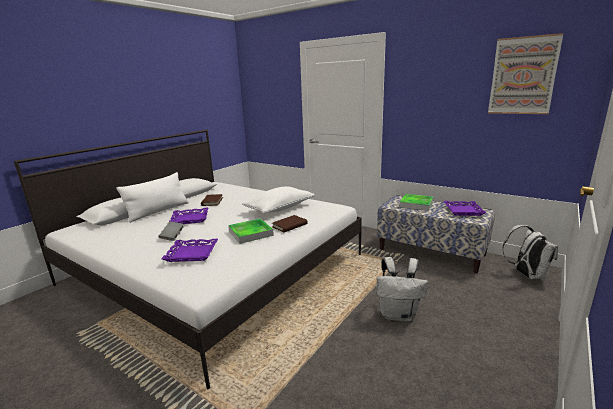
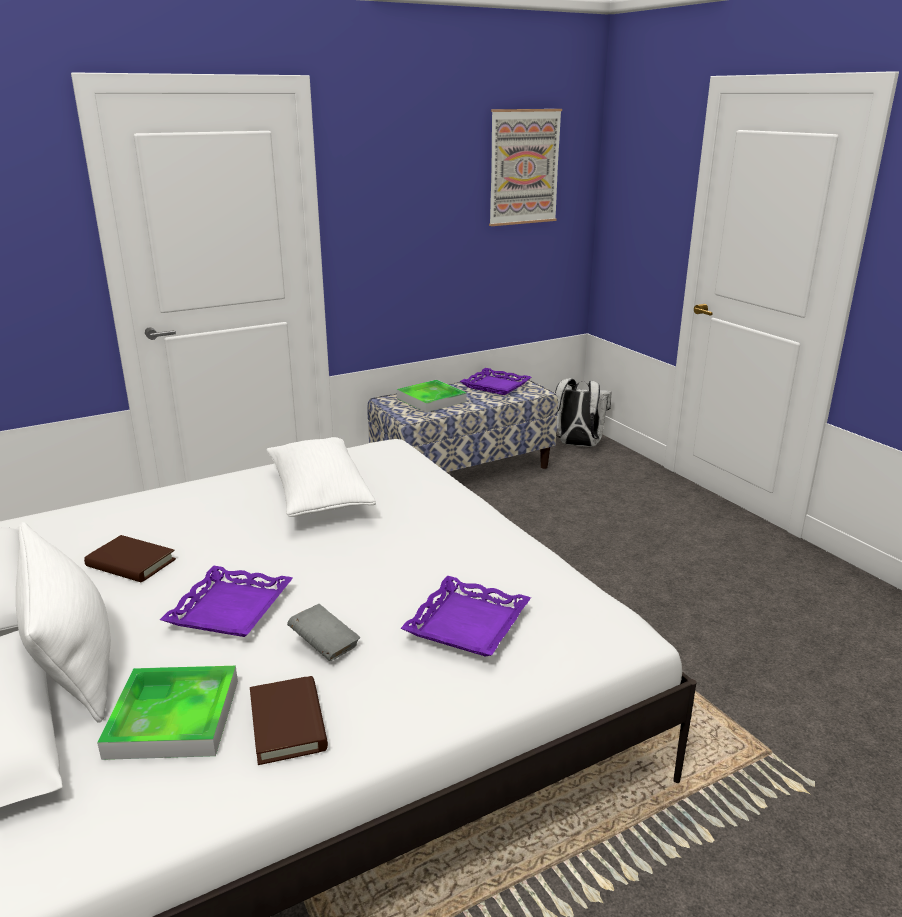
camera: 65 degrees left, 5 degrees up
tray [228,218,274,244] -> tray moved to [97,666,238,760]
brown book [272,215,308,233] -> brown book moved to [250,676,328,765]
white backpack [376,257,428,321] -> none

